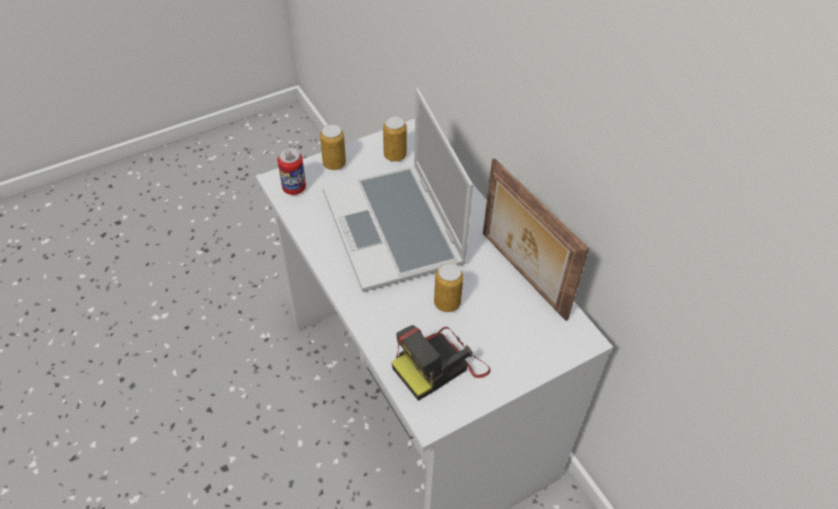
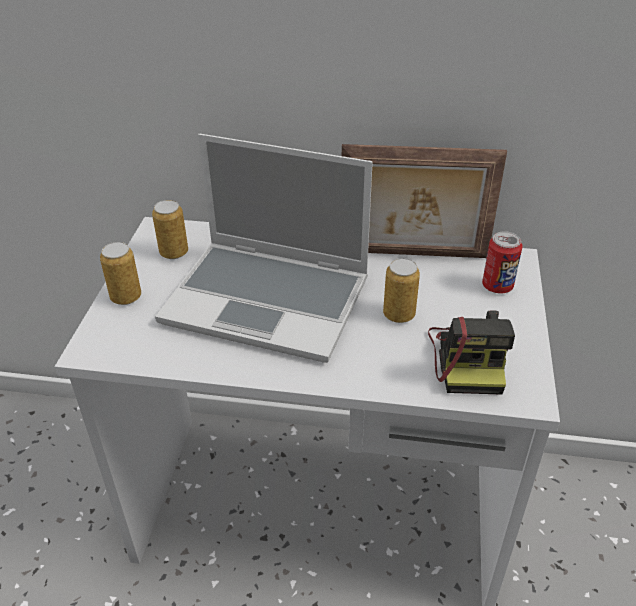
camera: 50 degrees left, 10 degrees down
can [277,148,306,195] -> can moved to [482,231,523,294]

